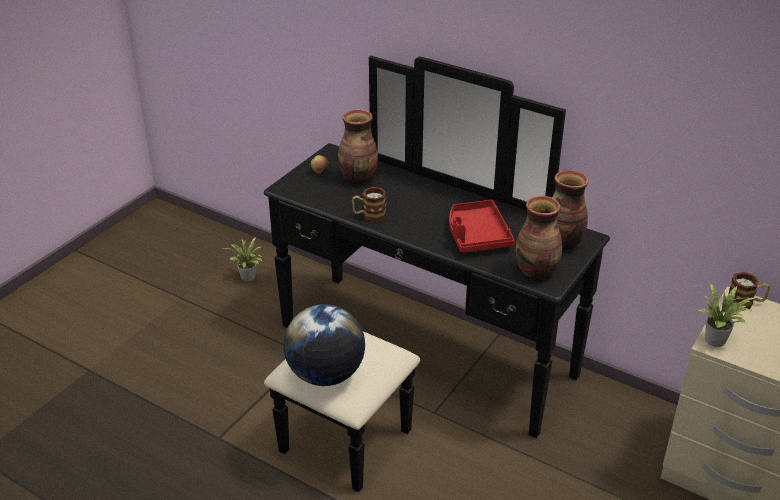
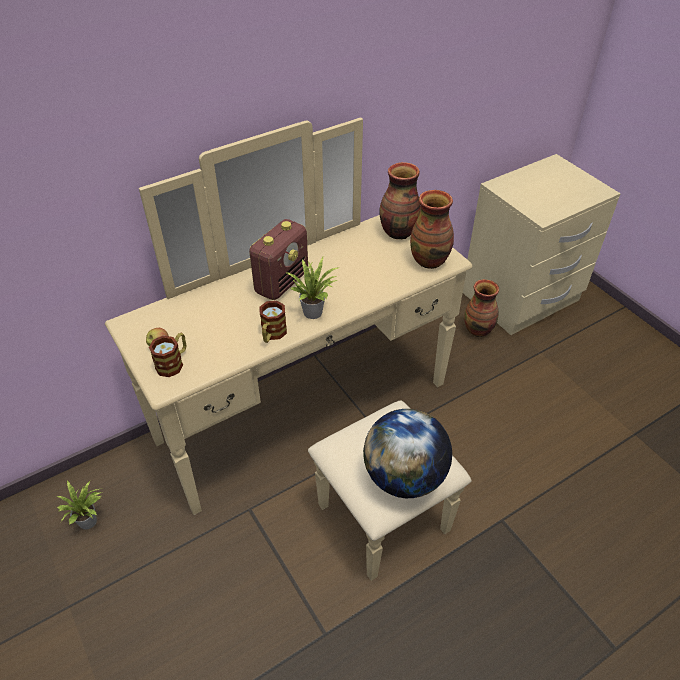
camera: 65 degrees left, 10 degrees up
black dresser [264,56,610,492] -> beige dresser [105,117,472,581]
vase [338,109,378,184] -> vase moved to [464,279,499,337]
red tray [449,200,514,253] -> none
potted plant [698,283,757,347] -> potted plant moved to [285,257,340,319]
mug [728,272,770,311] -> mug moved to [149,333,186,377]
none -> radio [249,219,308,300]

